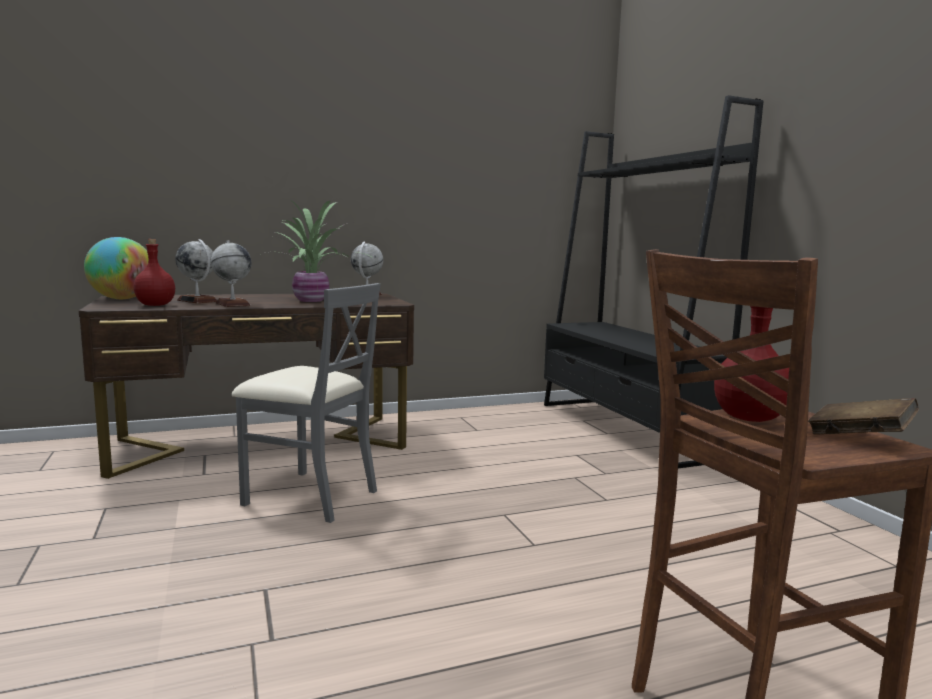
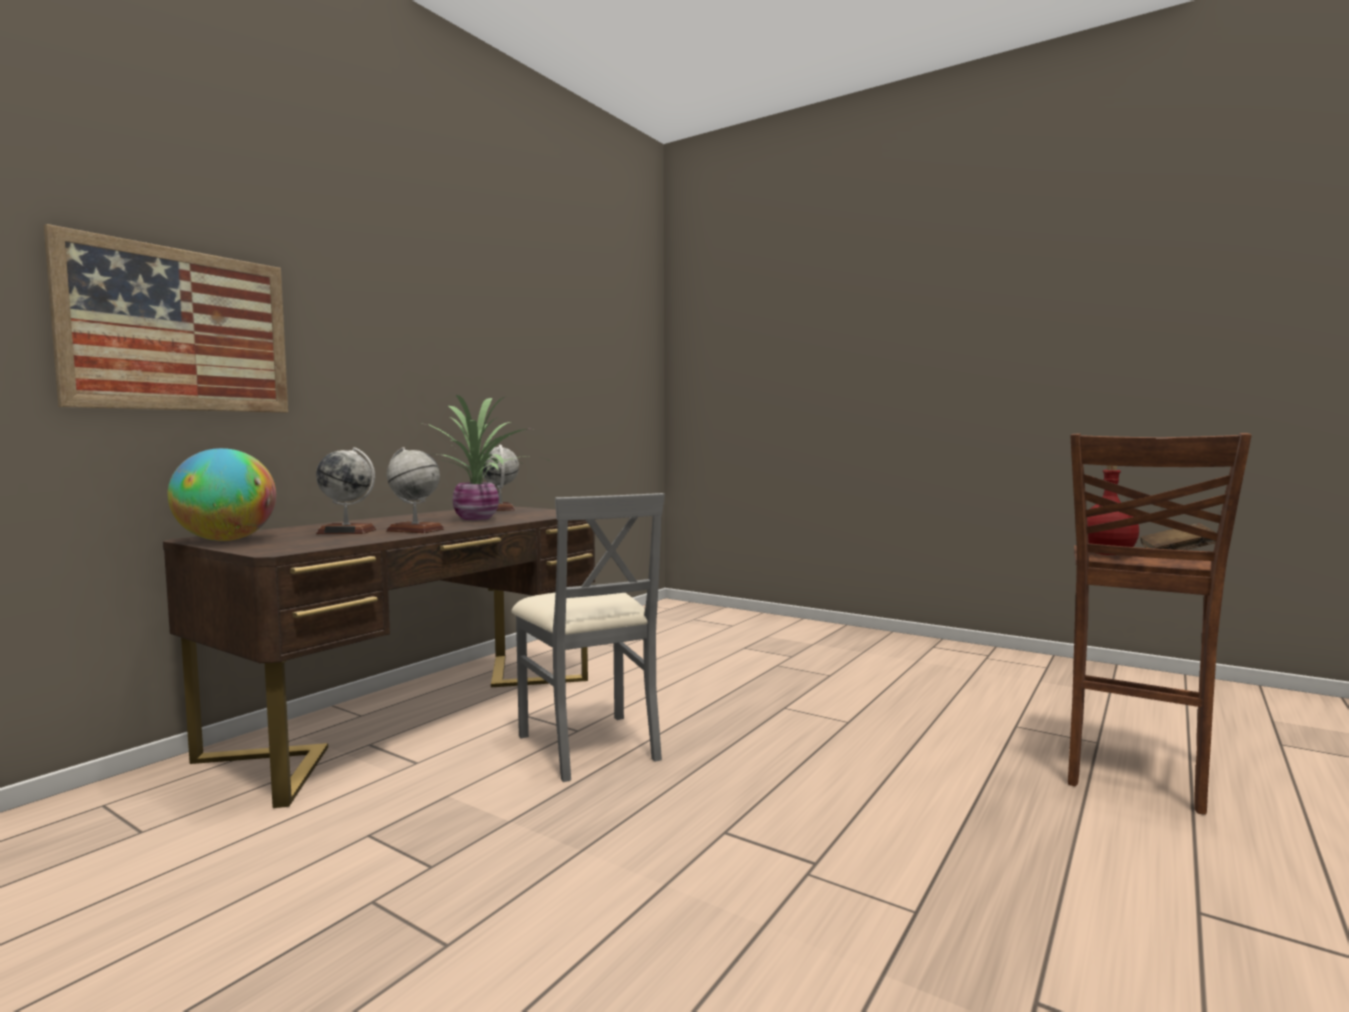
camera: 35 degrees left, 5 degrees down
red bottle [134,239,175,306] -> none
grey chair [232,283,381,523] -> grey chair turned 75 degrees clockwise [511,493,665,782]
black bookcase [544,95,764,468] -> none
none -> picture [44,224,288,413]

